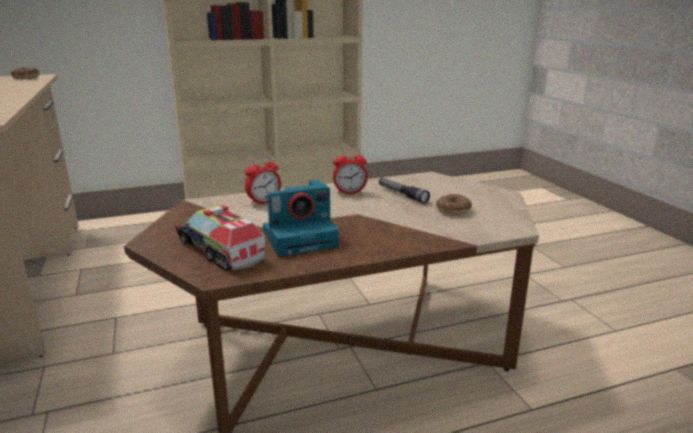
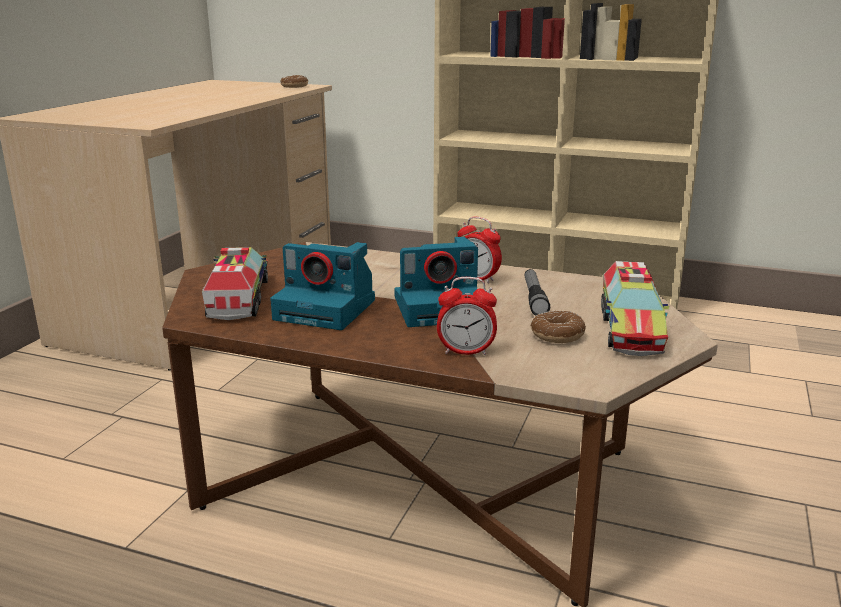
camera: 40 degrees right, 0 degrees up
alarm clock [245,155,281,206] -> alarm clock moved to [437,277,497,355]
none -> camera [394,237,478,327]
none -> toy truck [601,261,669,356]

